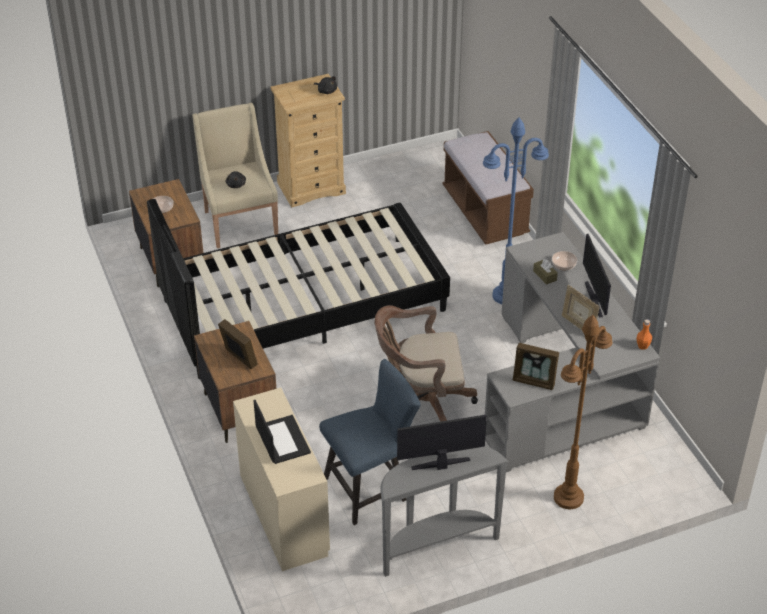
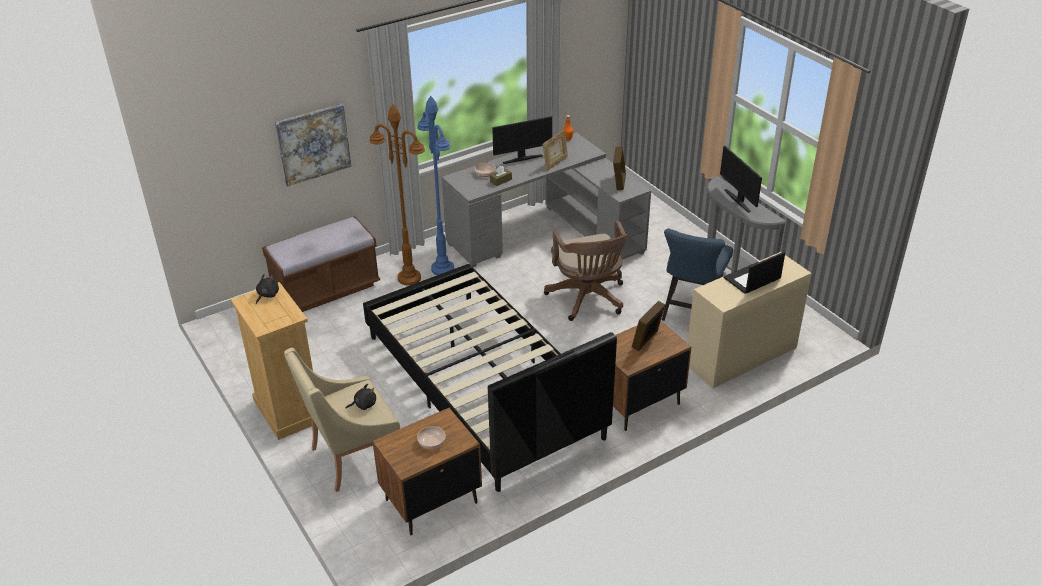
camera: 100 degrees left, 5 degrees down
blue chair [319,359,421,525] -> blue chair turned 120 degrees counterclockwise [662,229,733,321]
brown floor lamp [554,315,612,509] -> brown floor lamp moved to [370,104,425,285]
none -> picture [275,104,351,187]

